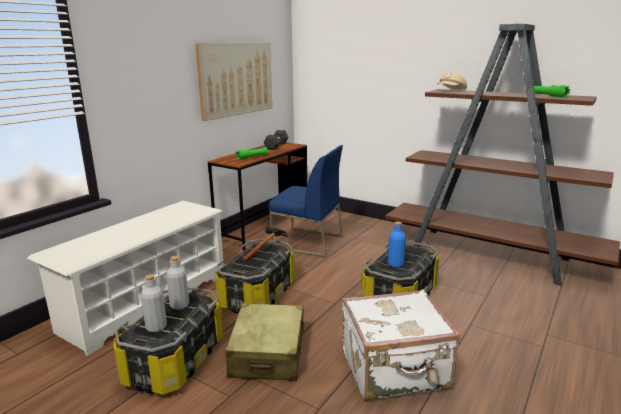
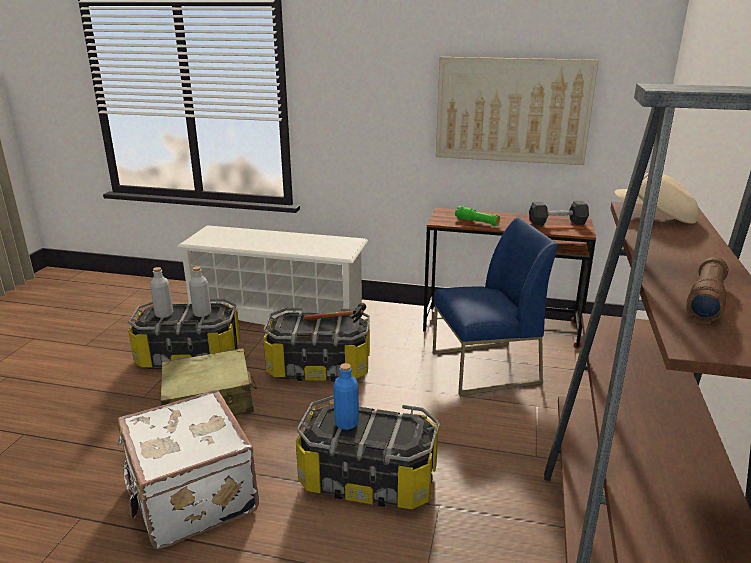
camera: 70 degrees right, 5 degrees up
blue chair [269,145,343,257] -> blue chair turned 105 degrees counterclockwise [433,217,558,396]
green flashlight [534,85,570,98] -> brown flashlight [686,257,728,324]

